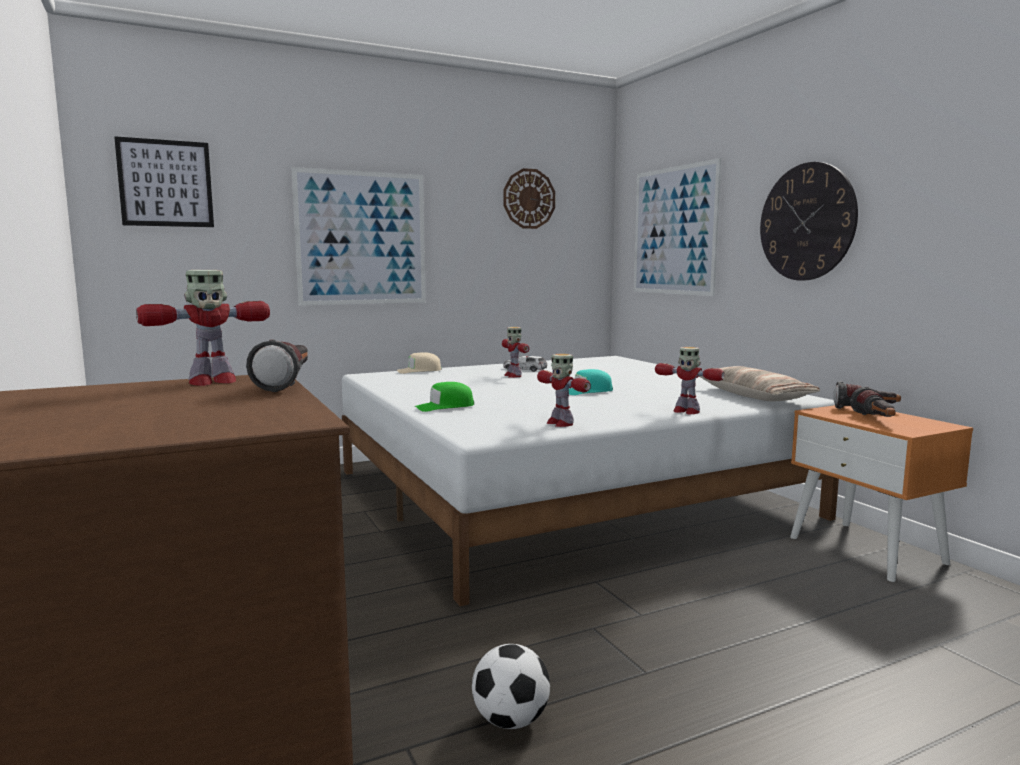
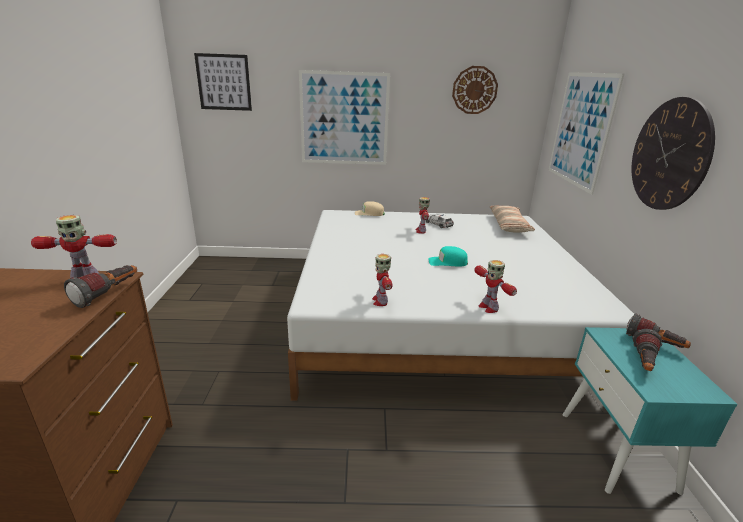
camera: 25 degrees right, 15 degrees up
green cap [414,382,474,412] -> none
football [472,644,550,729] -> none
pillow [699,366,820,401] -> pillow moved to [490,206,535,233]
orange nightstand [790,405,973,582] -> turquoise nightstand [563,327,738,495]

